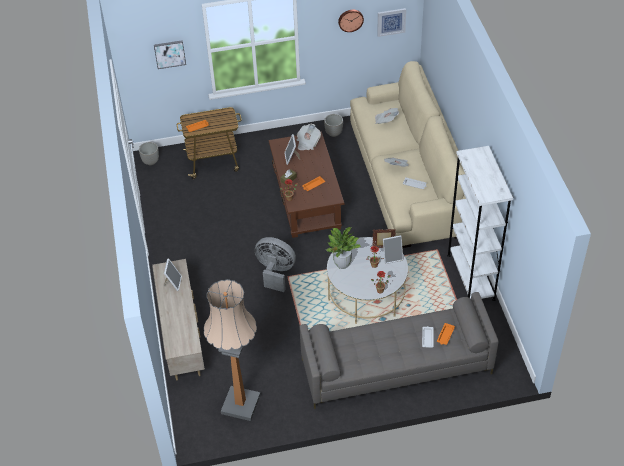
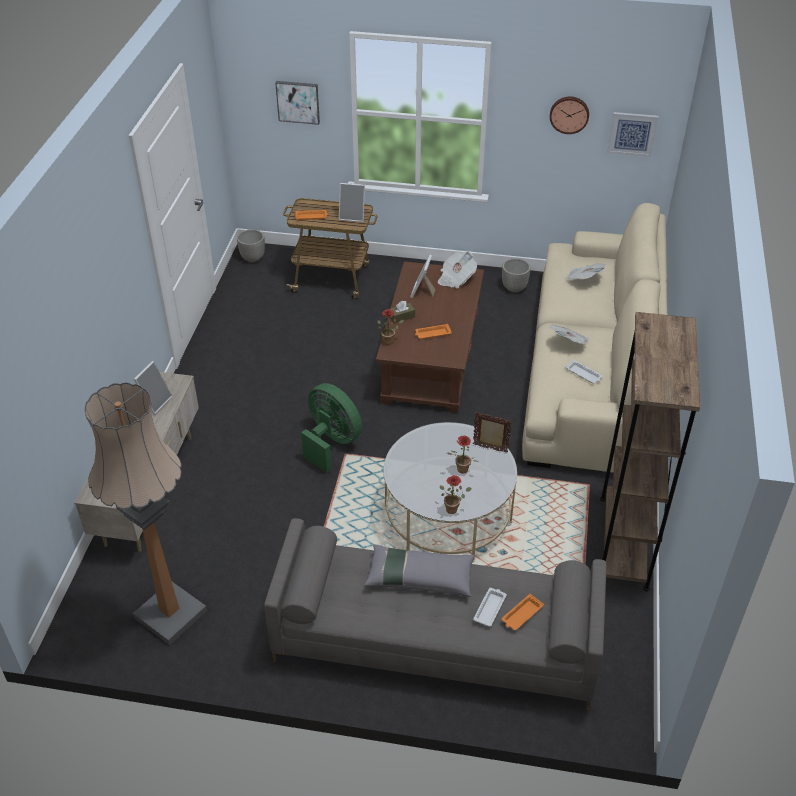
camera: 20 degrees right, 5 degrees down
grey fan [255,237,296,292] -> green fan [301,383,362,473]
potted plant [326,227,361,269] -> none
picture frame [383,235,403,264] -> picture frame moved to [339,183,365,222]
white bookcase [447,146,513,301] -> brown bookcase [600,312,700,591]
none -> grey pillow [364,544,475,597]

